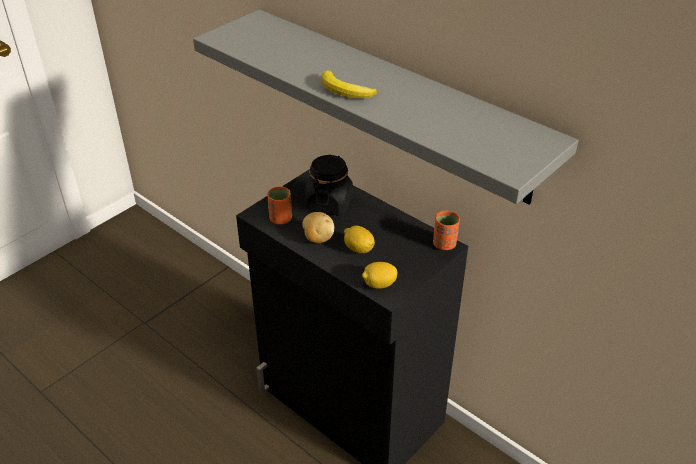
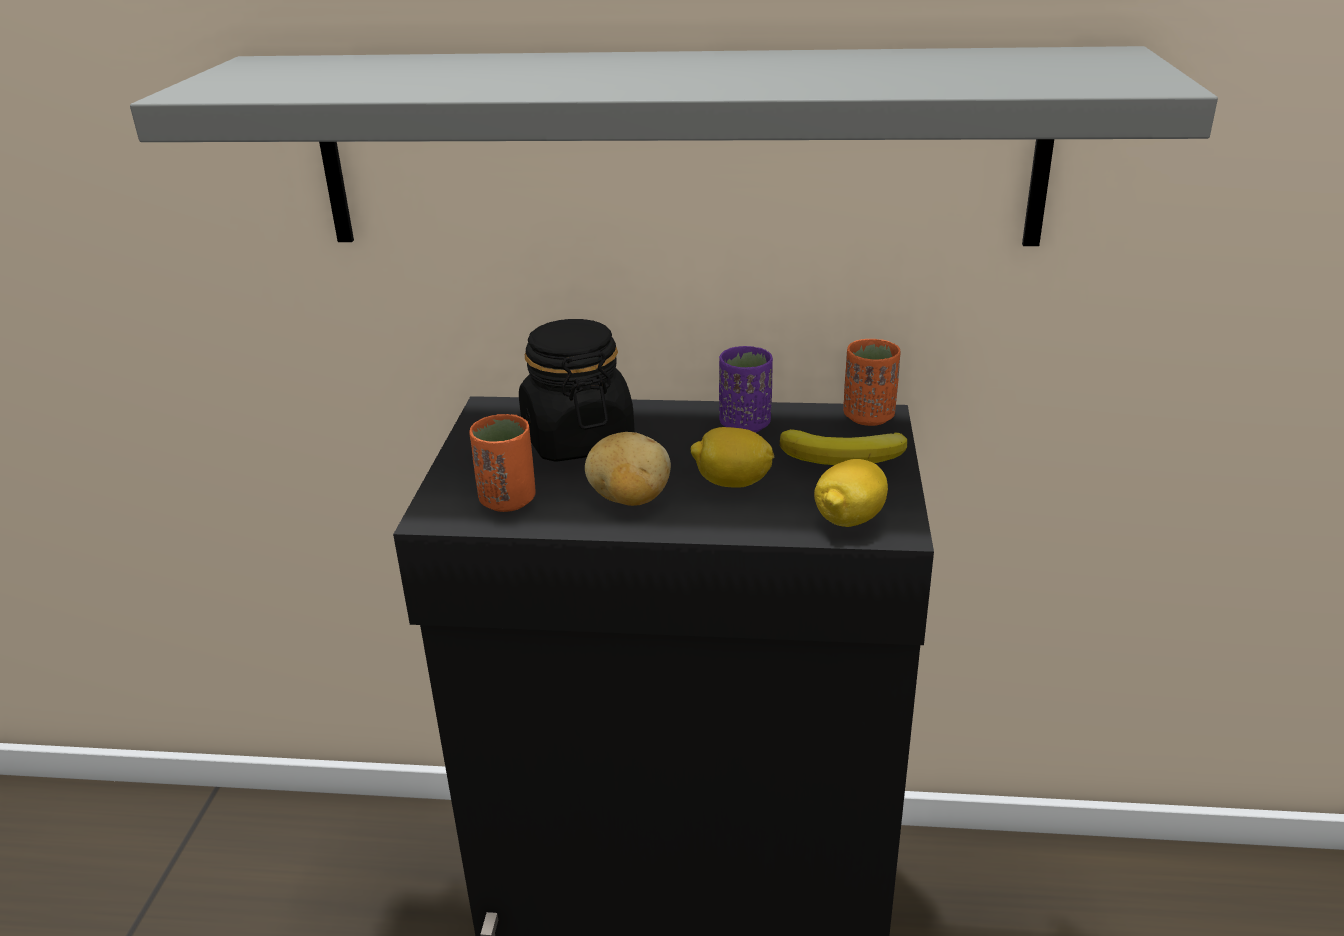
camera: 35 degrees left, 10 degrees down
banana [321,70,377,98] -> banana moved to [780,429,907,465]
none -> purple cup [719,346,773,433]

